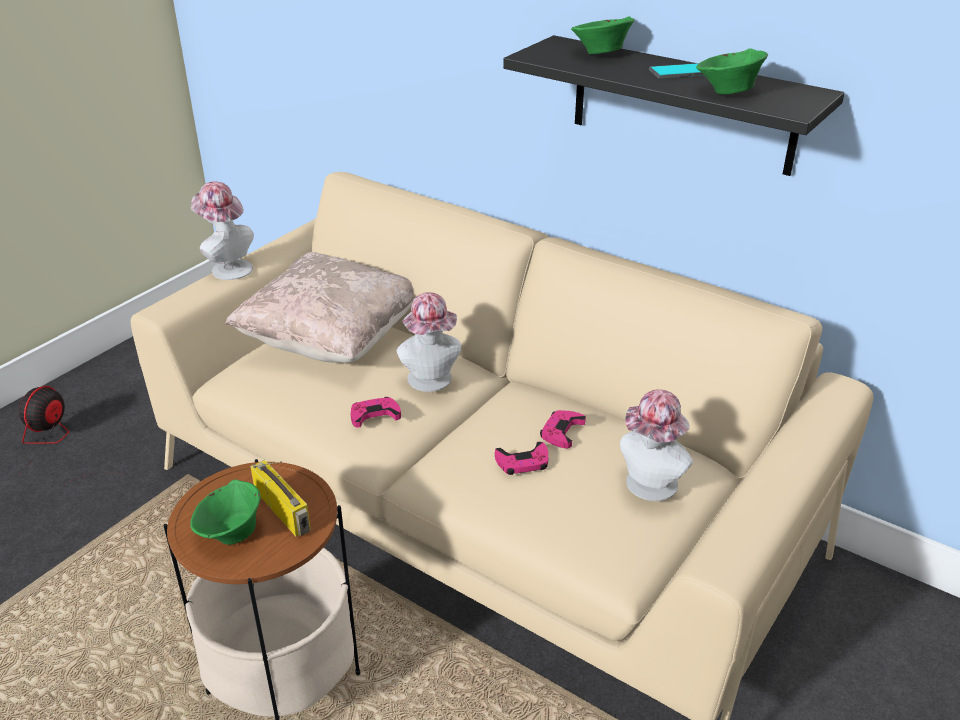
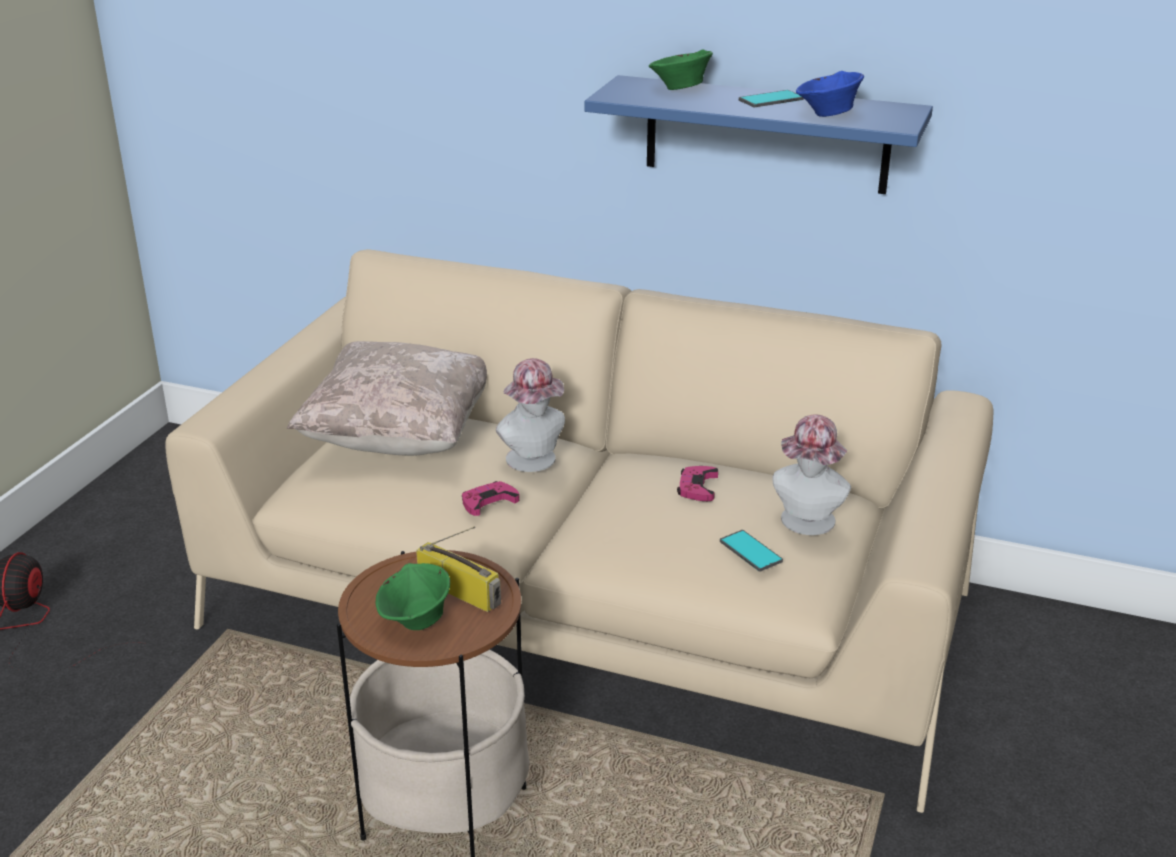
camera: 15 degrees left, 5 degrees down
hat [191,181,254,280] -> none
pink game controller [495,442,548,475] -> none
black shelf [503,35,845,176] -> blue shelf [585,75,933,194]
green bowl [696,48,768,94] -> blue bowl [796,71,864,117]
none -> phone [720,530,783,572]

